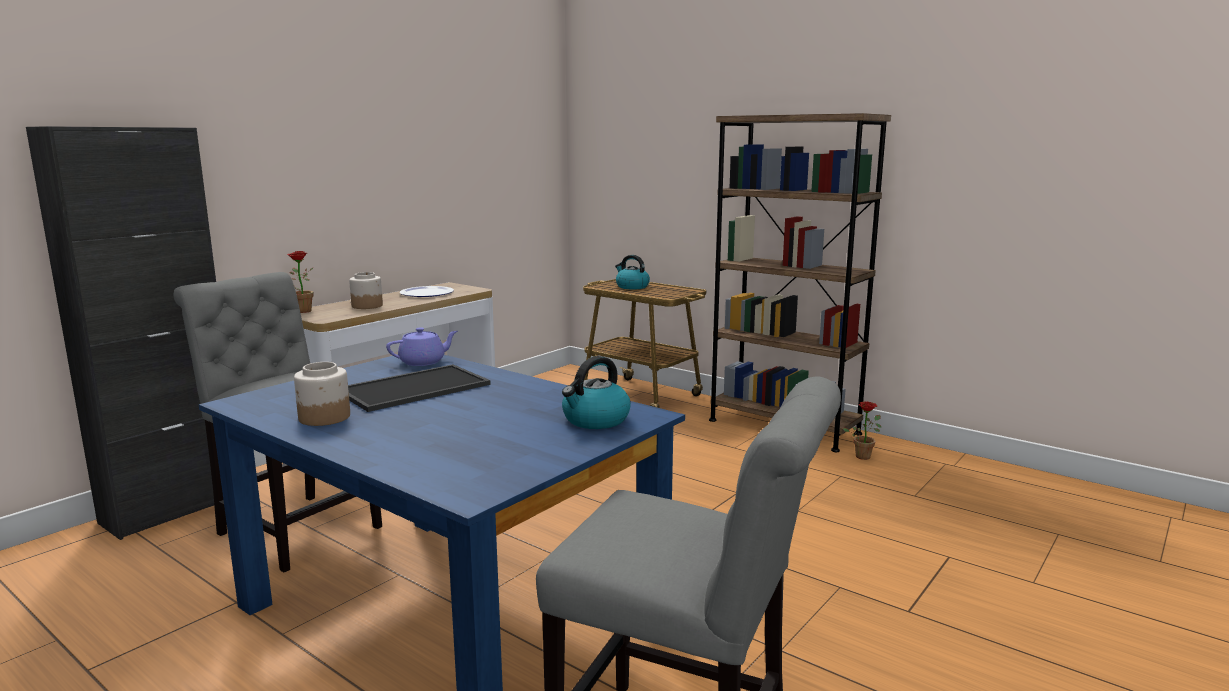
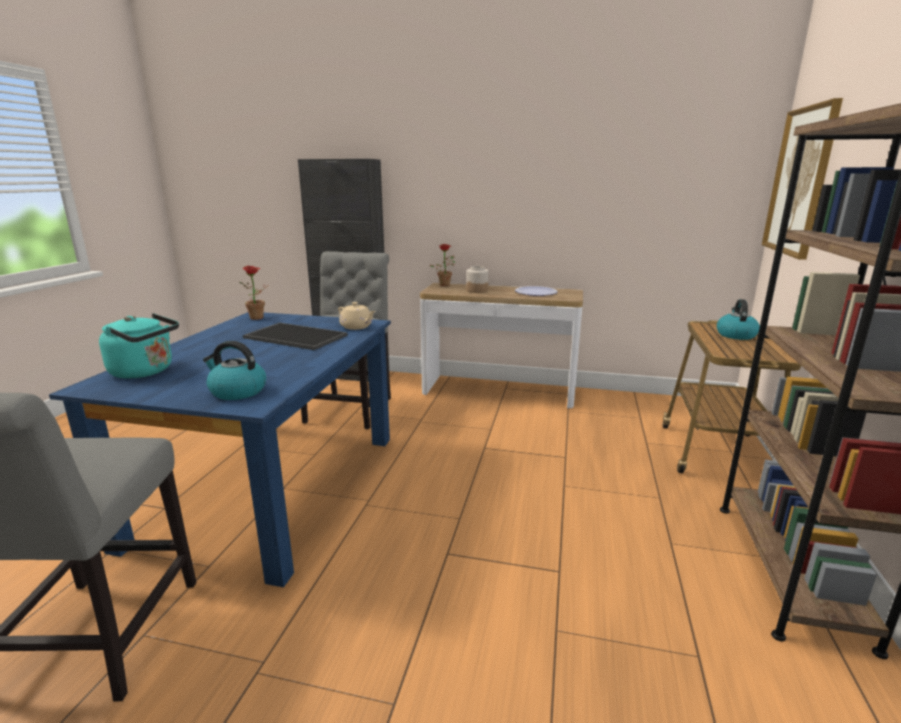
camera: 65 degrees right, 5 degrees up
jar [294,362,350,426] -> none
purple teapot [386,327,458,366] -> beige teapot [338,302,376,330]
potted plant [842,401,881,460] -> potted plant moved to [239,266,269,320]
none -> turquoise kettle [99,313,179,379]
none -> picture [762,98,843,260]

